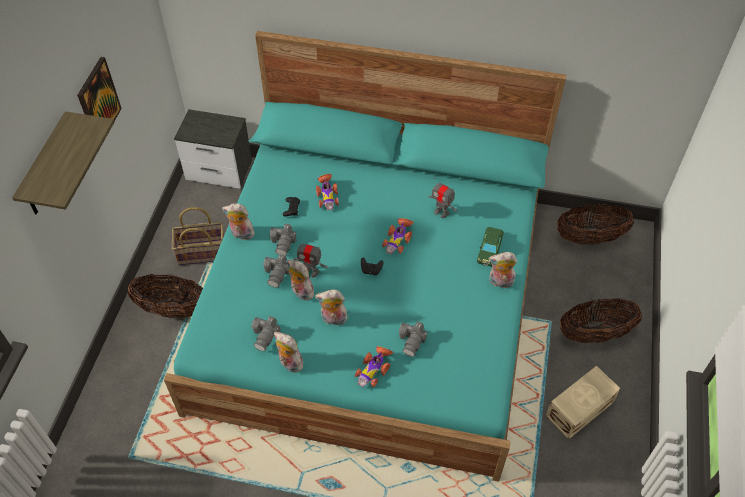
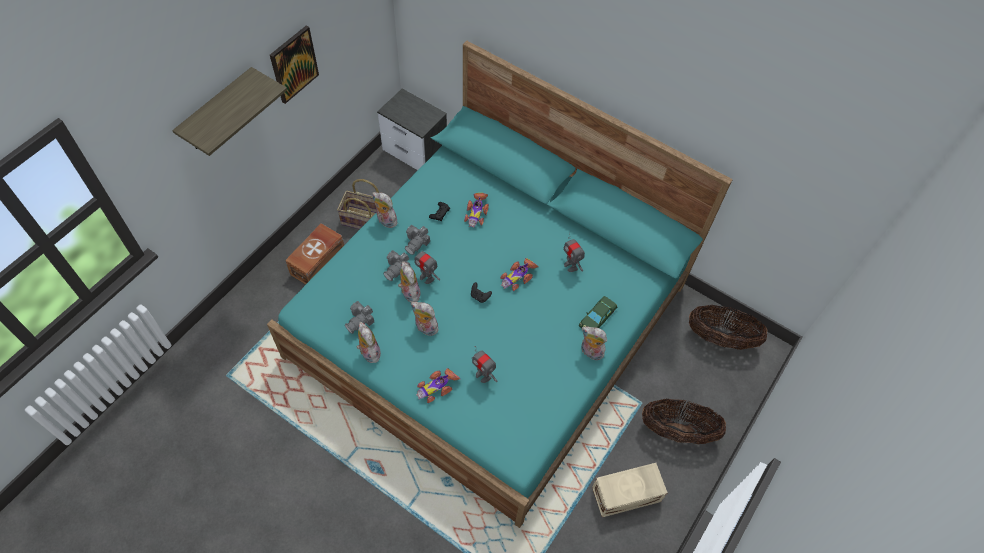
camera: 20 degrees right, 5 degrees up
basket [128,274,203,318] -> brown storage box [285,223,344,285]
camera [399,321,427,357] -> toy robot [472,346,497,383]

